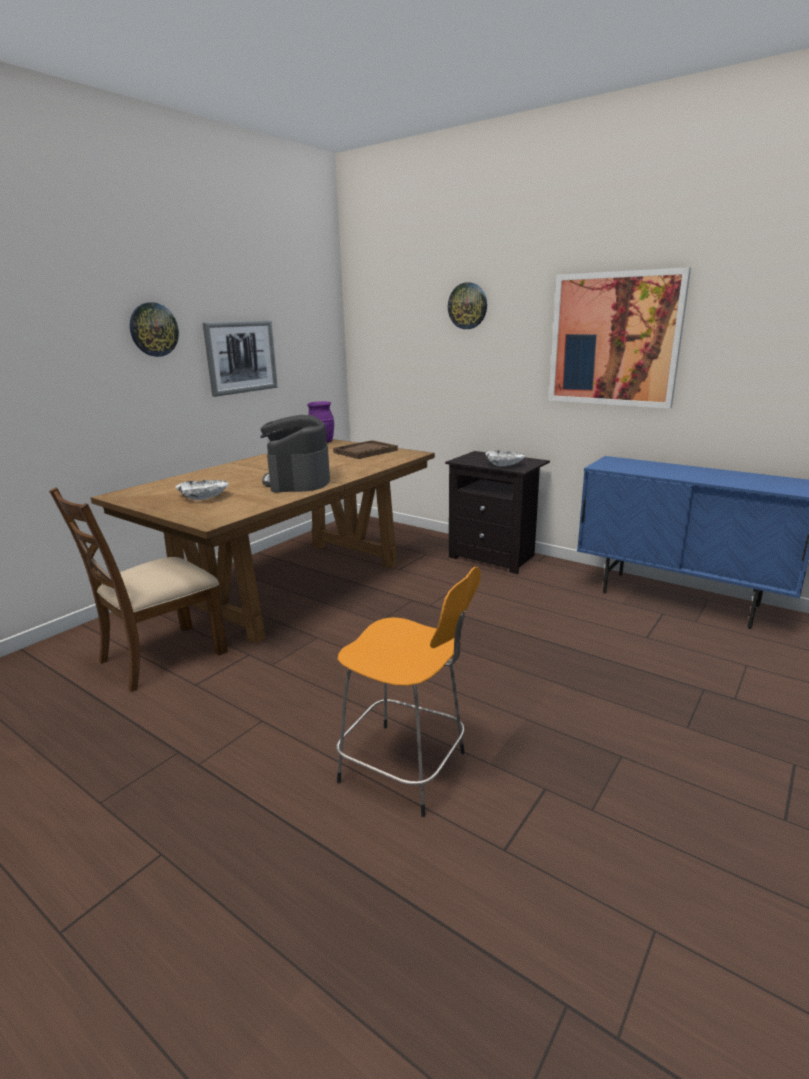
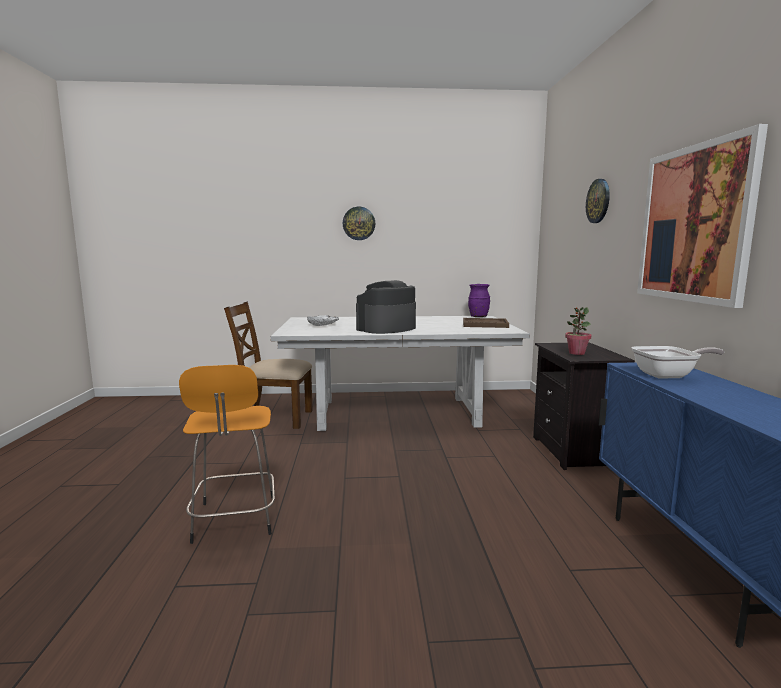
camera: 50 degrees right, 10 degrees down
brown dining table [91,439,435,643] -> white dining table [271,316,530,431]
picture [203,321,278,397] -> none
white bowl [485,450,525,466] -> potted plant [565,307,591,355]
none -> frying pan [632,346,725,379]

